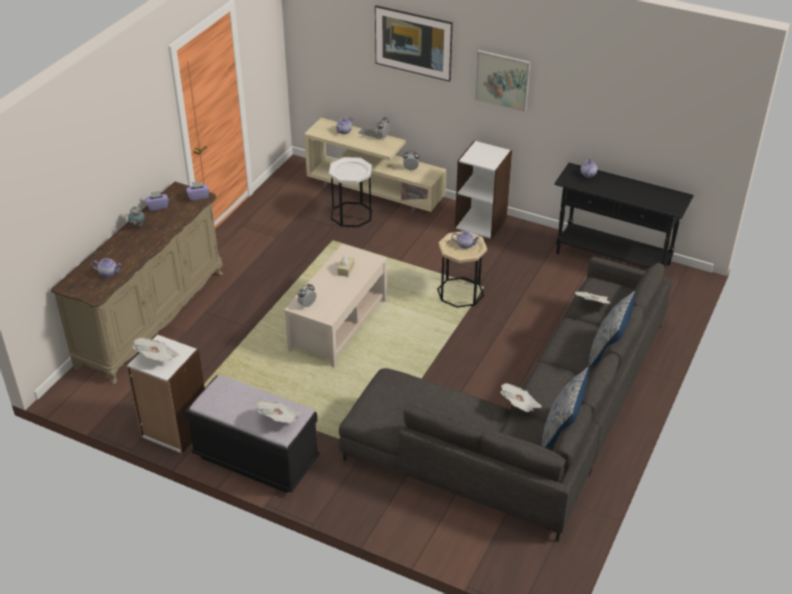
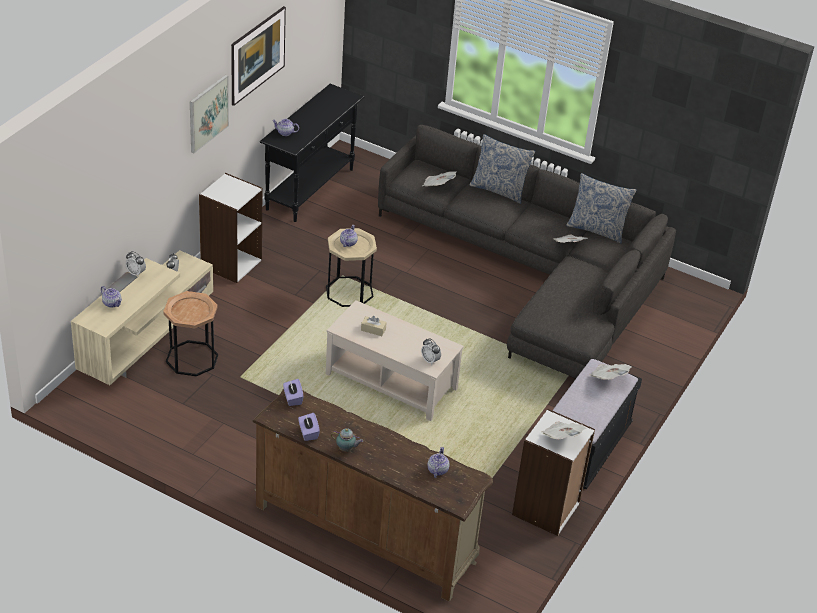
camera: 90 degrees left, 0 degrees up
white side table [329,157,373,227] -> brown side table [163,291,218,376]
picture [375,5,453,82] -> picture moved to [231,6,286,106]

